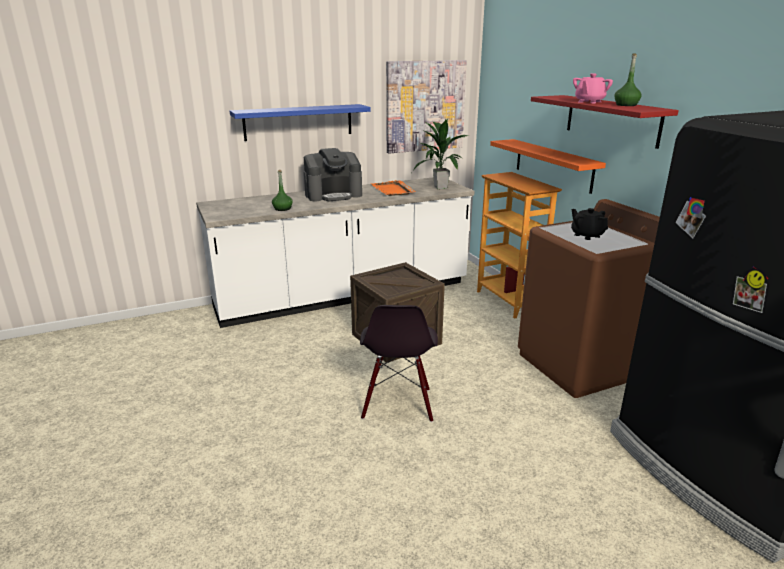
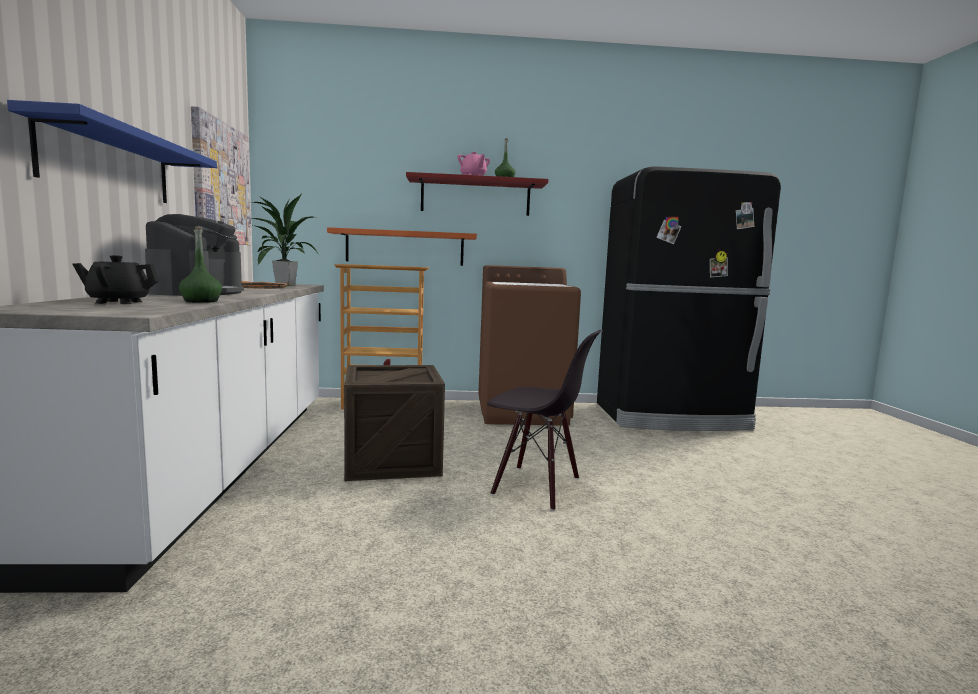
camera: 70 degrees left, 15 degrees down
black teapot [571,208,608,240] -> black teapot moved to [72,255,159,304]

